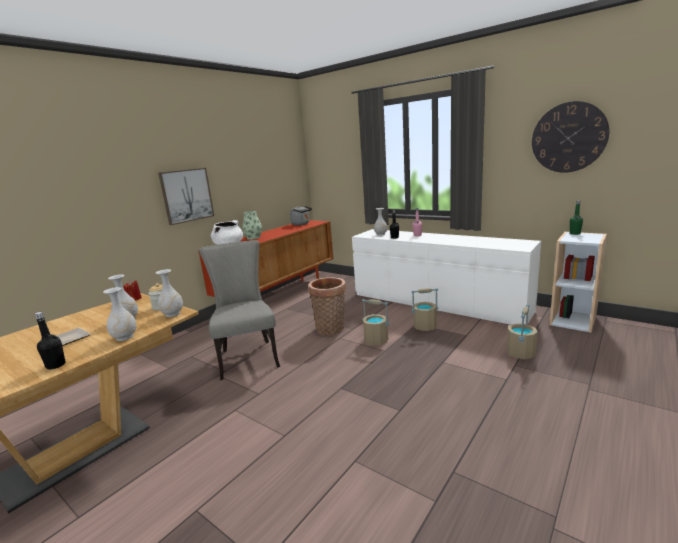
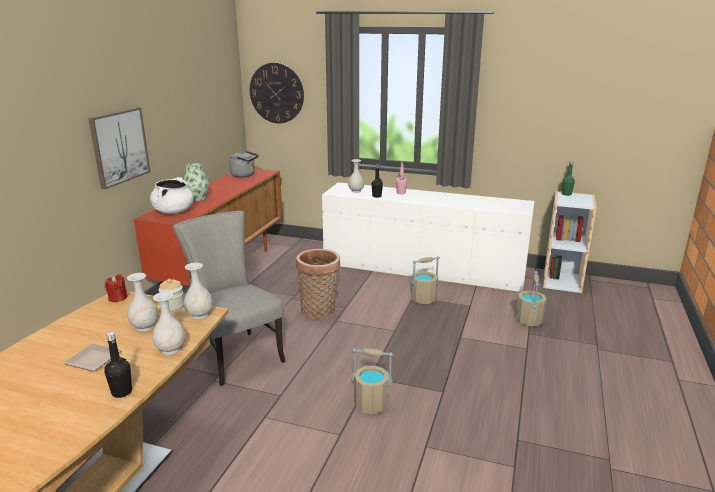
camera: 20 degrees left, 5 degrees up
beige bucket [362,299,389,345] -> beige bucket moved to [352,348,393,414]
wall clock [532,101,609,173] -> wall clock moved to [250,63,304,123]

